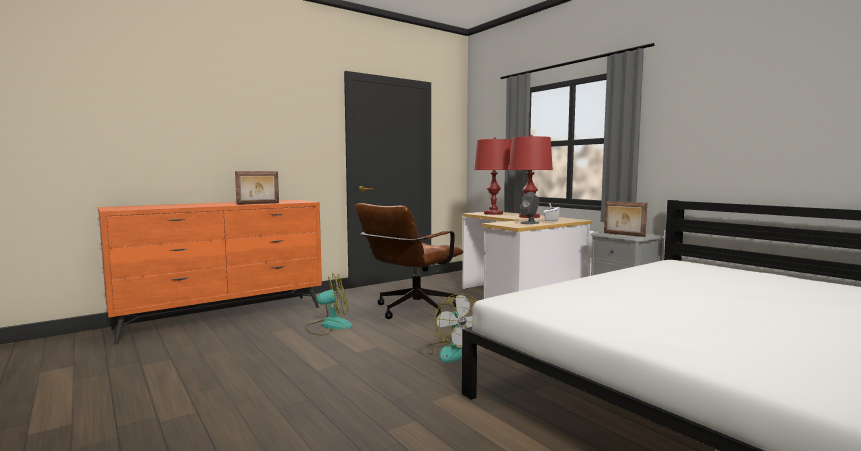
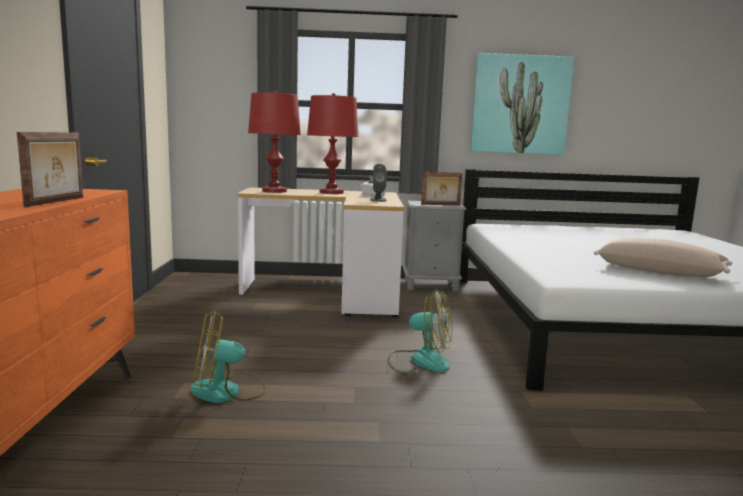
camera: 55 degrees left, 5 degrees up
fan [305,273,352,336] -> fan turned 120 degrees counterclockwise [190,312,266,403]
brown office chair [355,203,463,319] -> none
none -> picture [470,53,574,155]
none -> beige pillow [594,238,732,277]

